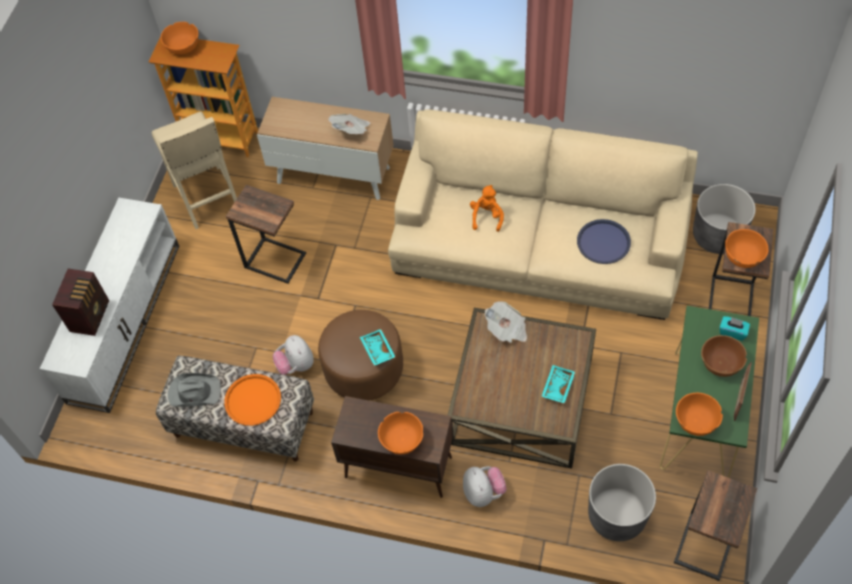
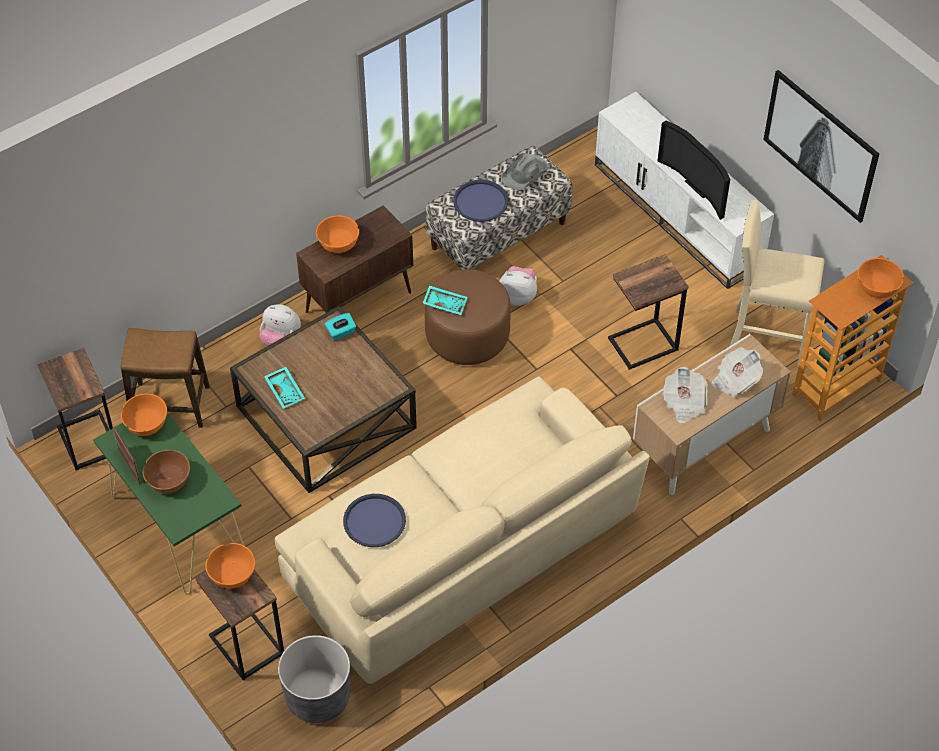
camera: 125 degrees right, 5 degrees down
radio [52,269,109,336] -> none
orange tray [224,374,281,426] -> blue tray [453,180,508,222]
orange plush toy [470,185,504,232] -> none
newspaper [485,301,527,343] -> newspaper moved to [711,347,763,398]
grey planter [588,464,656,541] -> stool [121,328,210,428]
turquoise tissue box [719,316,750,341] -> turquoise tissue box moved to [325,313,356,341]
none -> television [658,121,730,220]
none -> picture [763,70,879,223]

